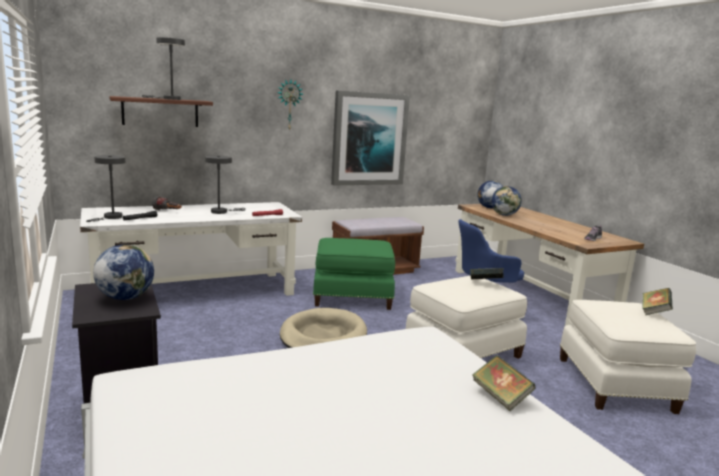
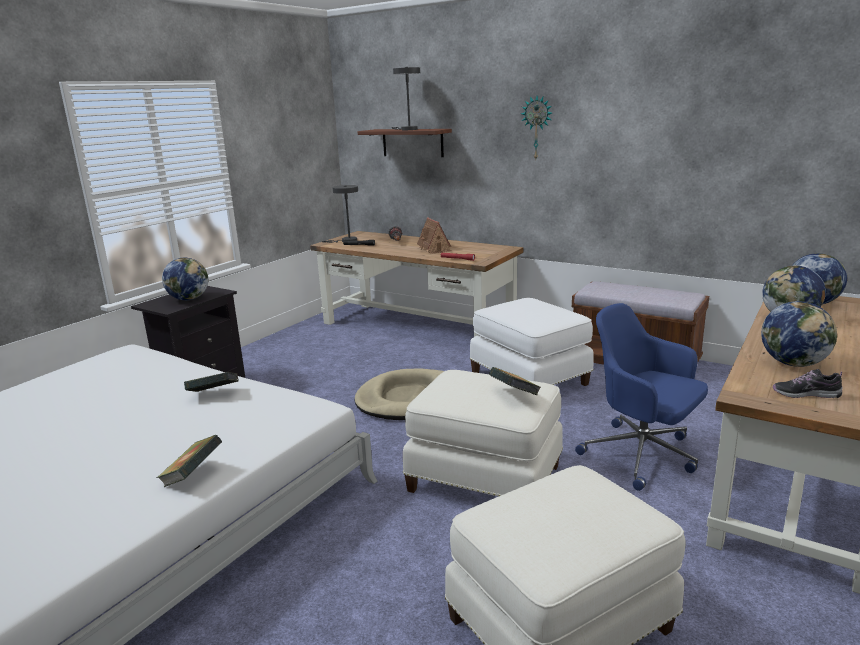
camera: 60 degrees right, 5 degrees up
white desk [80,202,302,296] -> brown desk [310,231,524,337]
grey table lamp [205,155,246,214] -> toy house [417,217,451,254]
green ottoman [313,238,395,310] -> white ottoman [470,298,594,386]
picture [331,90,410,185] -> none
book [642,288,673,315] -> book moved to [184,372,239,392]
none -> globe [761,301,837,367]

